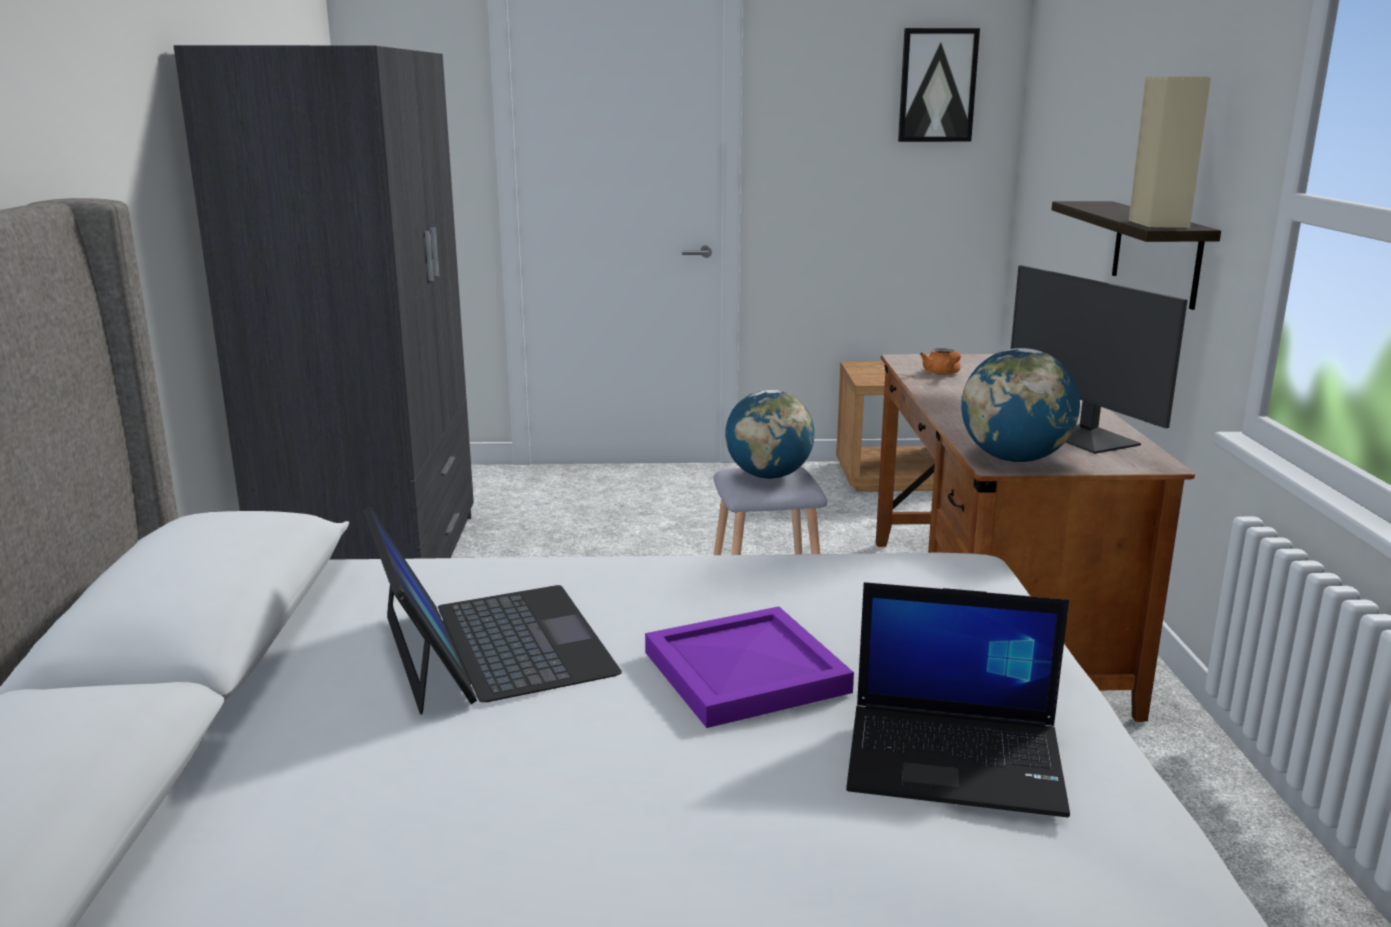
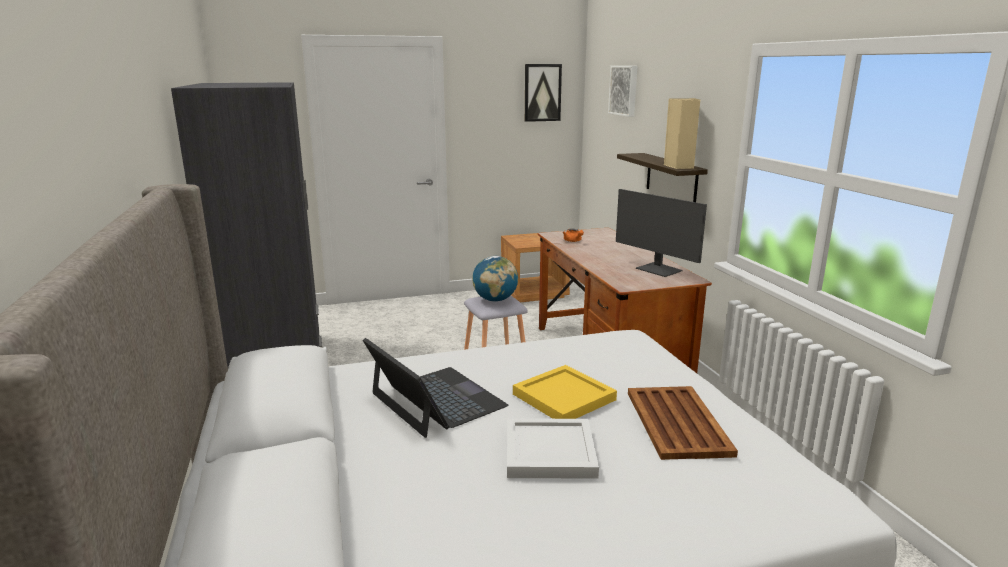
camera: 15 degrees left, 0 degrees up
purple tray [645,606,854,728] -> yellow tray [513,365,617,419]
laptop [846,582,1070,817] -> brown tray [628,386,738,460]
globe [961,348,1080,463] -> none
none -> white tray [507,418,599,479]
none -> picture [608,66,637,117]

